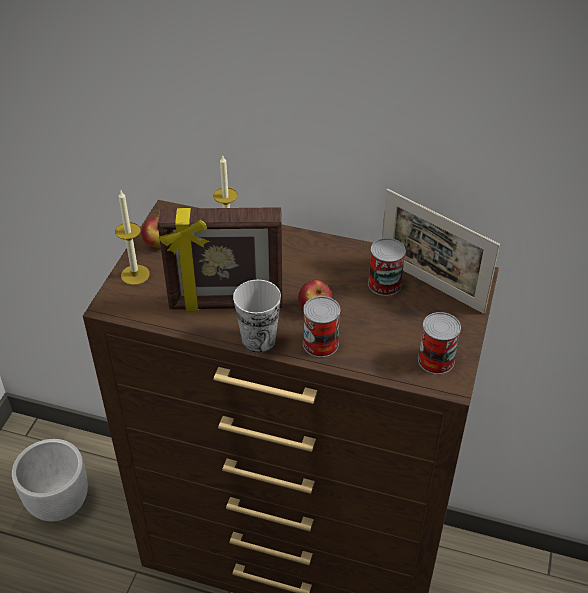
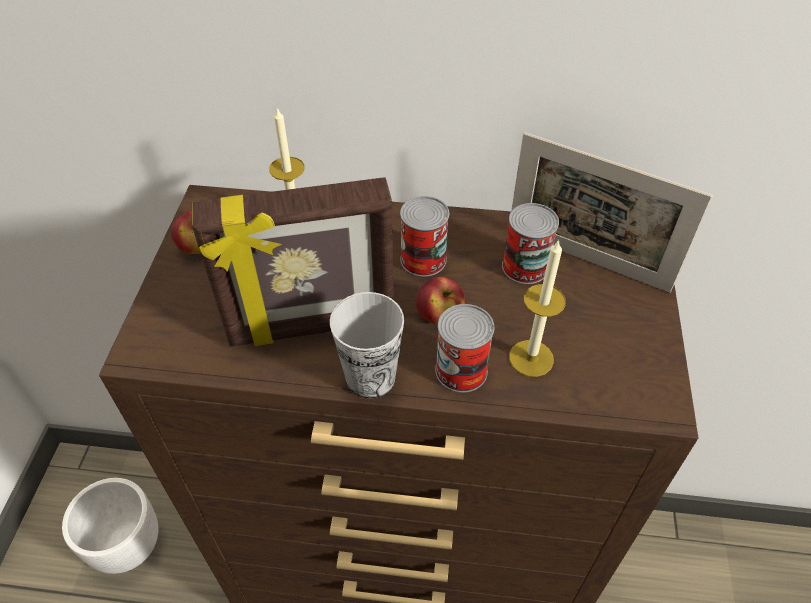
camera: 10 degrees left, 5 degrees up
candle [115,191,150,285] -> candle moved to [509,239,566,377]
can [418,312,461,374] -> can moved to [400,196,449,277]

